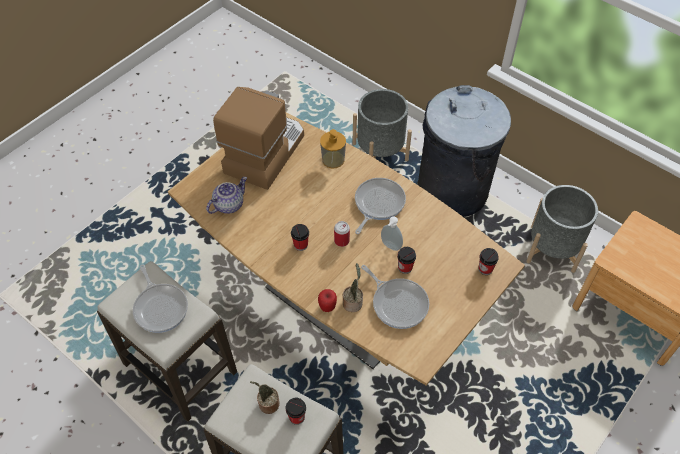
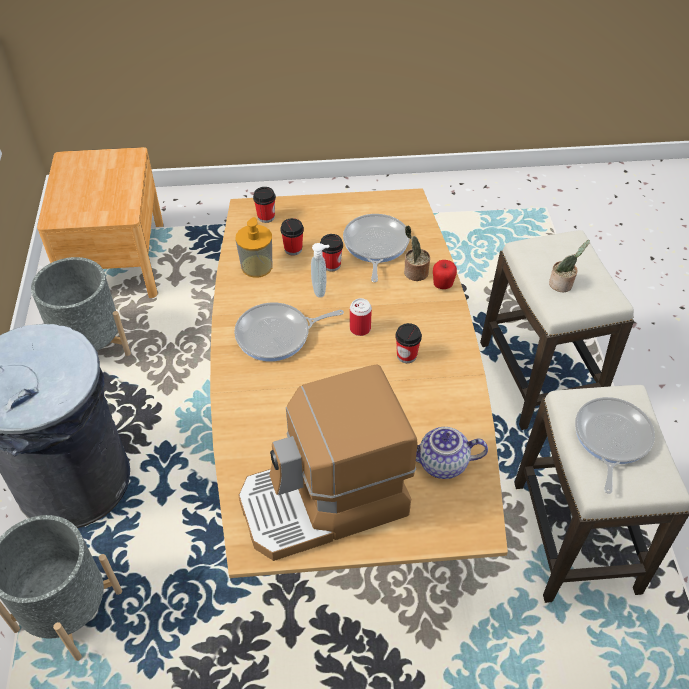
camera: 135 degrees left, 5 degrees down
cup [285,398,306,425] -> cup moved to [280,218,304,256]
soap dispenser [320,129,346,168] -> soap dispenser moved to [236,217,272,278]

